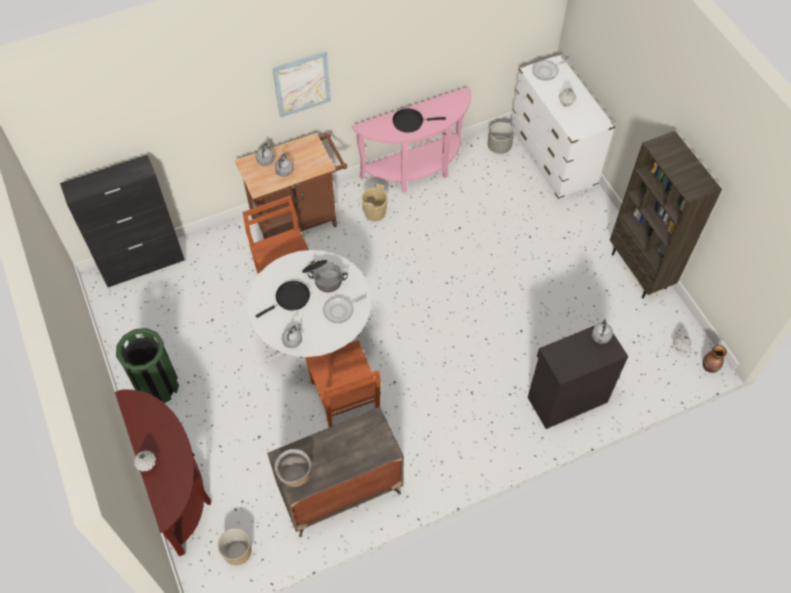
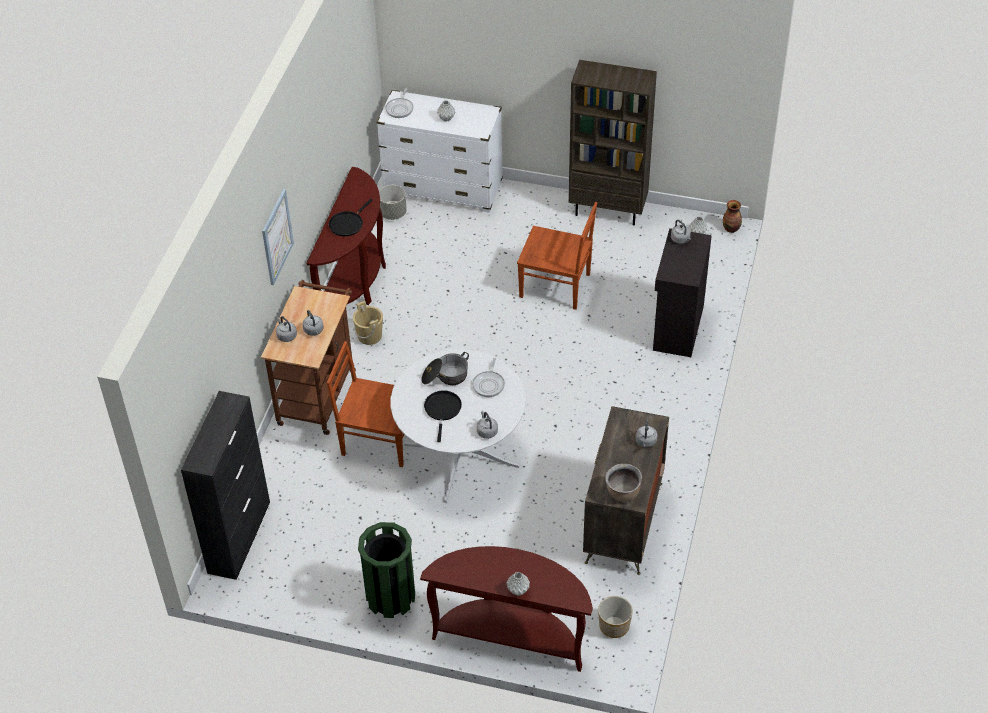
camera: 50 degrees left, 10 degrees down
brown chair [305,340,381,427] -> brown chair moved to [517,202,597,310]
pink console table [352,87,471,193] -> brown console table [306,167,386,305]
none -> grey kettle [636,420,658,447]

